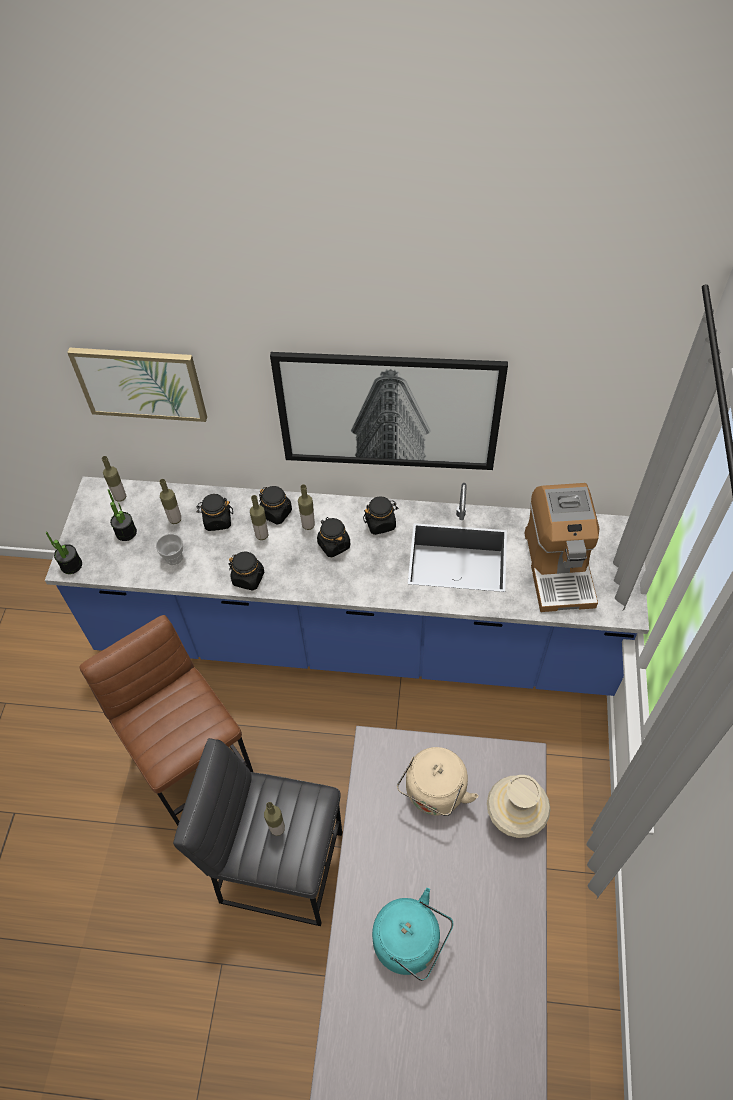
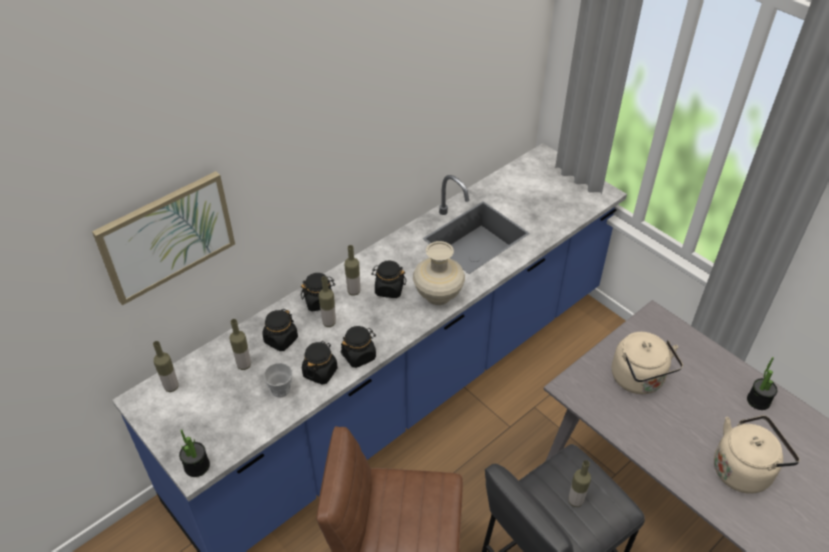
camera: 50 degrees left, 10 degrees down
potted plant [108,489,137,541] -> potted plant moved to [747,357,778,410]
picture [270,352,508,470] -> none
black jar [363,496,398,535] -> black jar moved to [302,341,338,385]
turquoise kettle [372,888,453,981] -> beige kettle [714,415,800,494]
beige vase [487,775,551,838] -> beige vase moved to [413,241,465,305]
coffee machine [524,483,599,612] -> none

